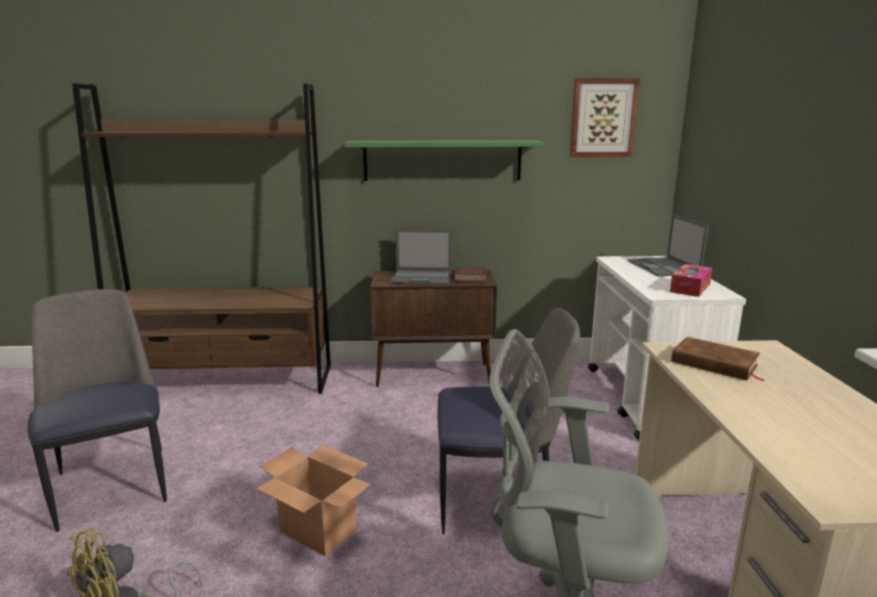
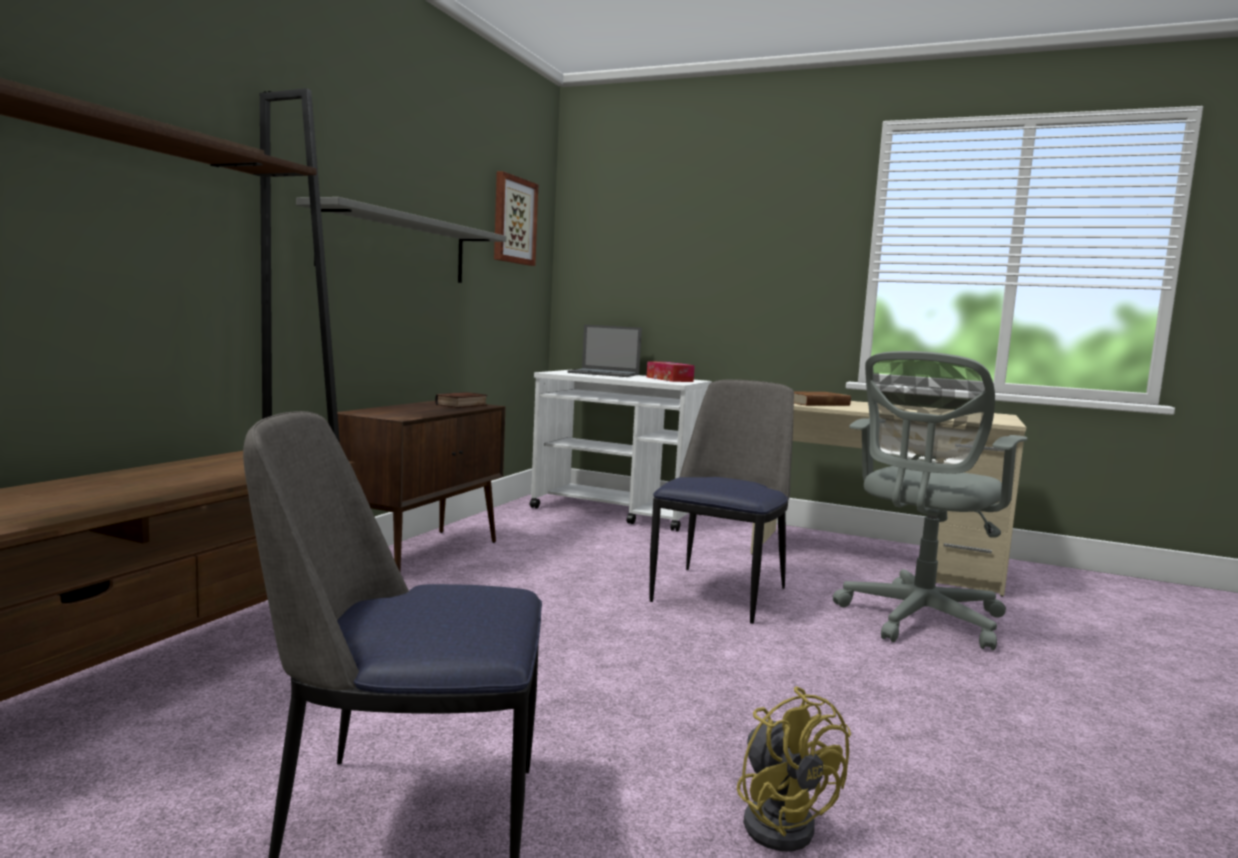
camera: 65 degrees left, 10 degrees down
cardboard box [256,445,371,556] -> none
green shelf [344,140,543,181] -> grey shelf [296,197,506,283]
laptop [390,230,452,285] -> none

